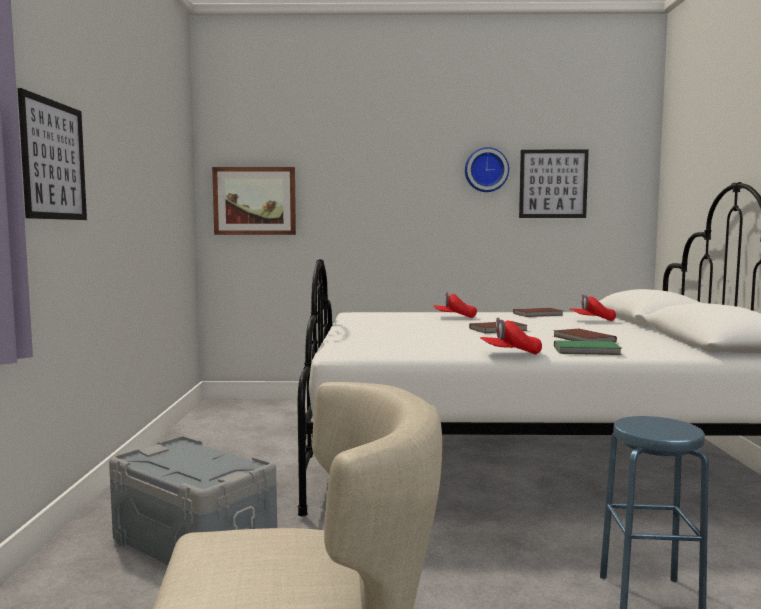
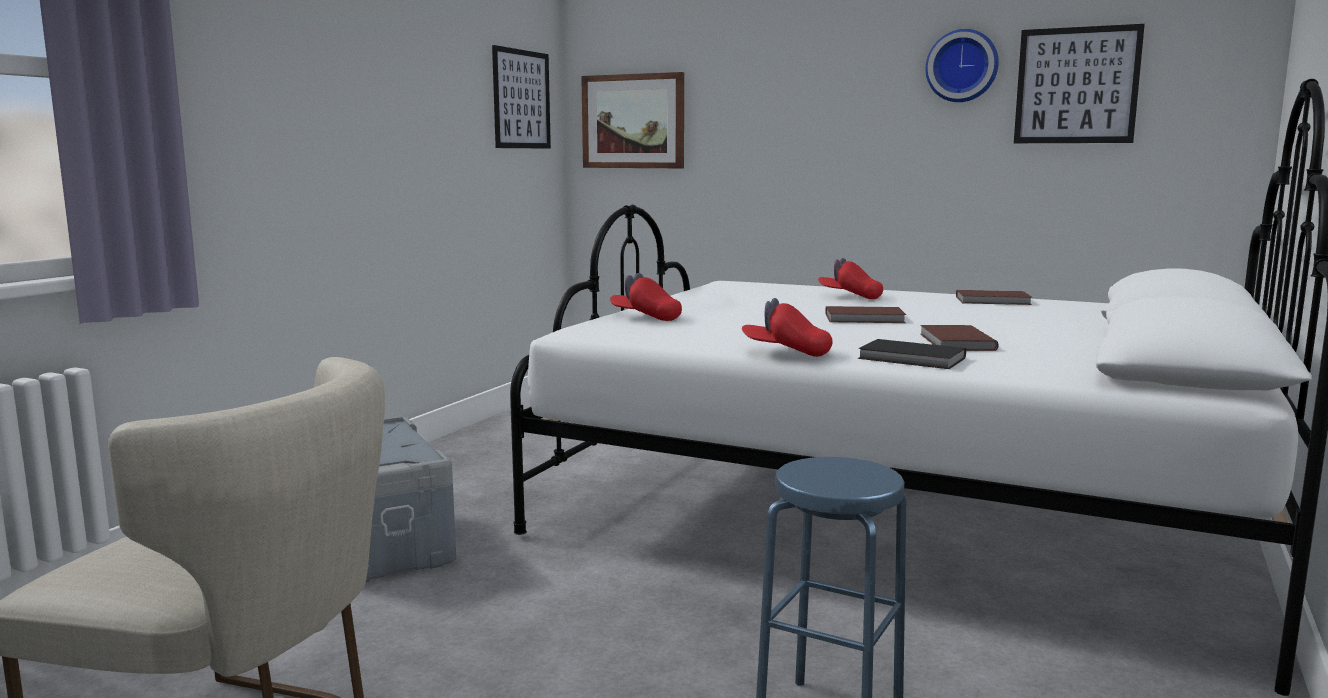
camera: 25 degrees right, 5 degrees up
picture [18,88,87,220] -> picture moved to [492,45,551,149]
green book [554,340,621,355] -> black book [858,339,966,369]
red cap [569,294,616,321] -> red cap moved to [610,273,682,321]

